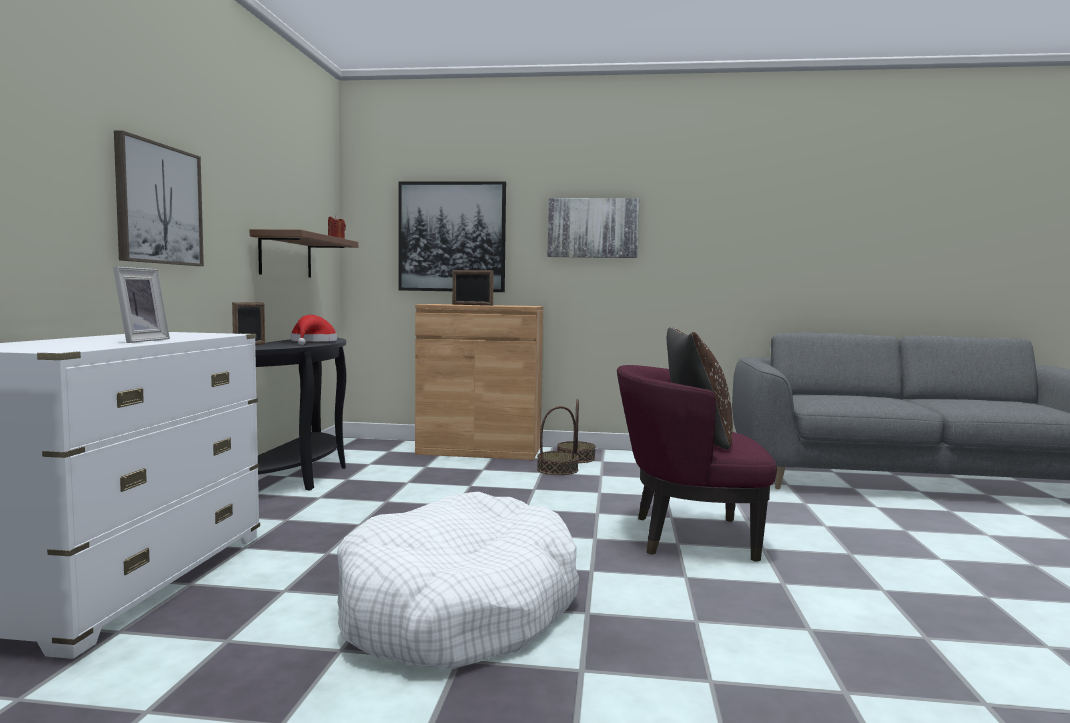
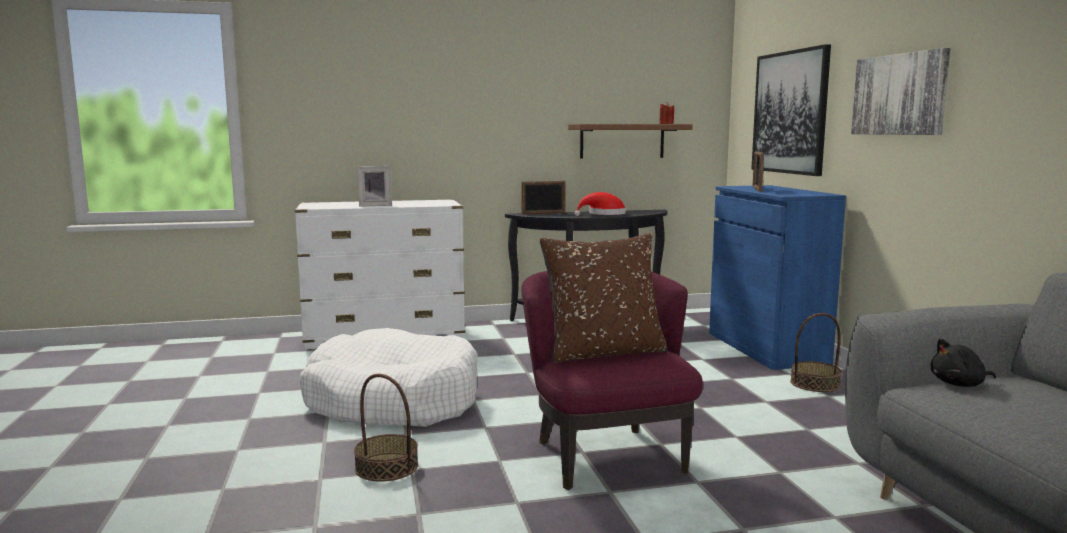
camera: 70 degrees right, 5 degrees up
picture [114,130,204,266] -> none
brown cabinet [415,304,543,460] -> blue cabinet [709,185,846,370]
basket [537,406,579,475] -> basket moved to [354,374,418,482]
none -> black plush toy [931,339,996,387]

